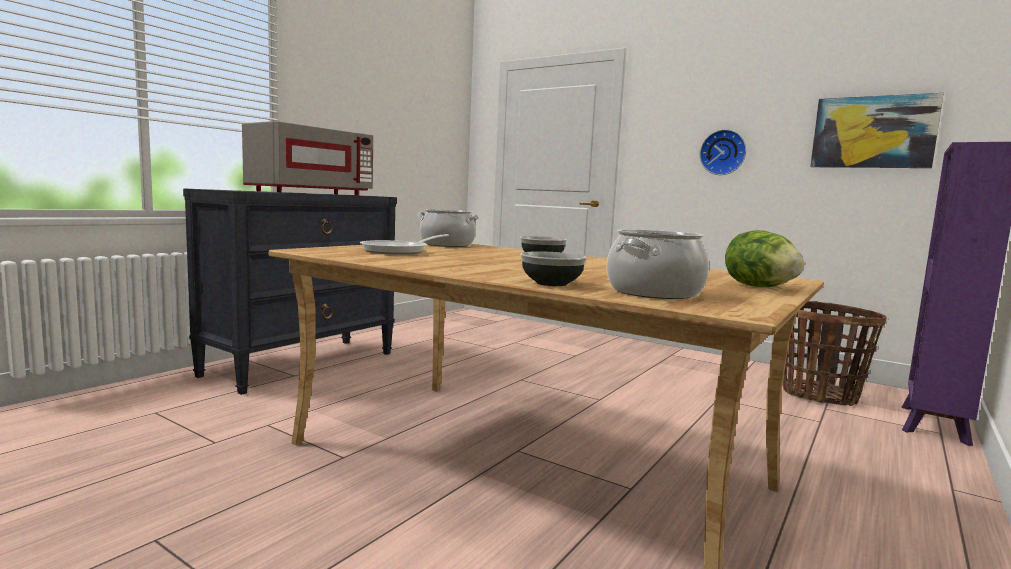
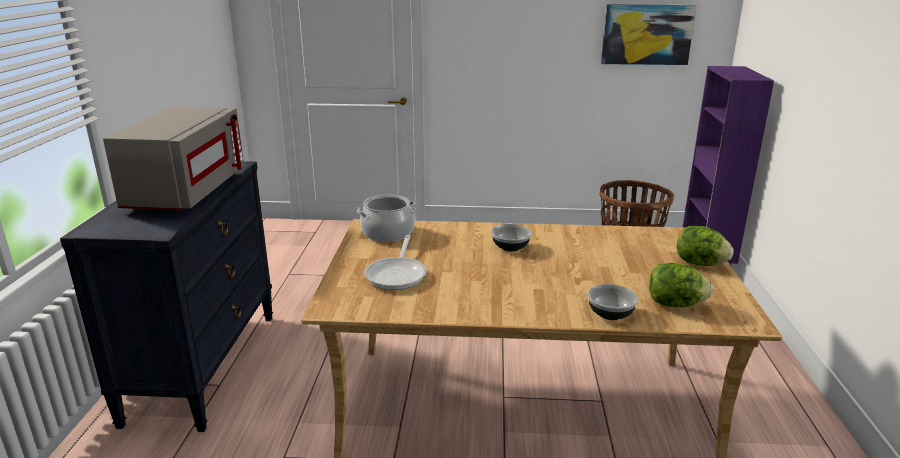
camera: 30 degrees left, 15 degrees up
cooking pot [607,229,709,299] -> lettuce [649,263,713,307]
wall clock [700,129,746,175] -> none

